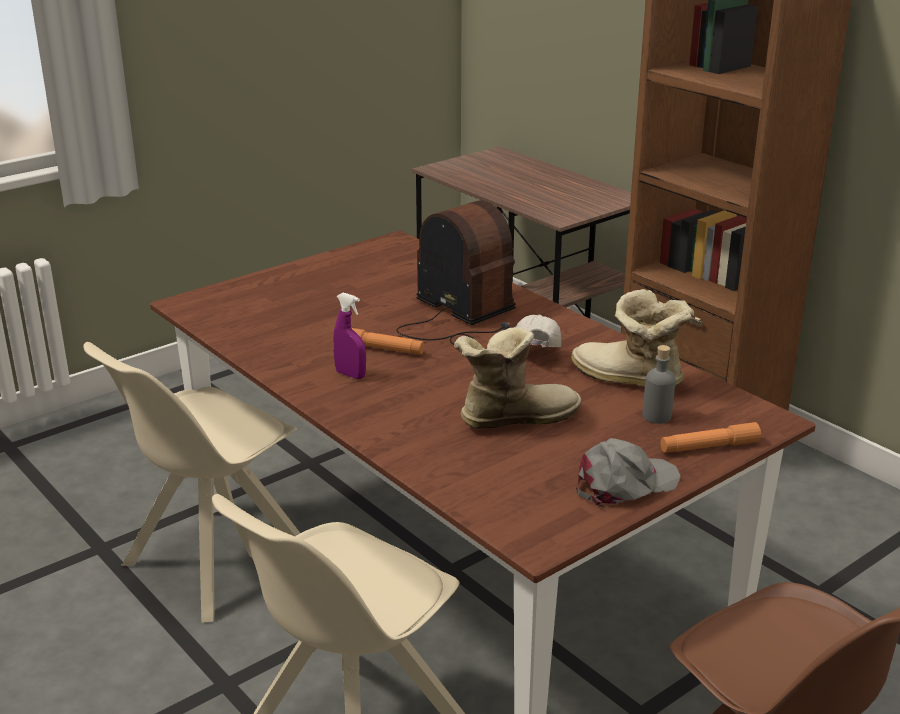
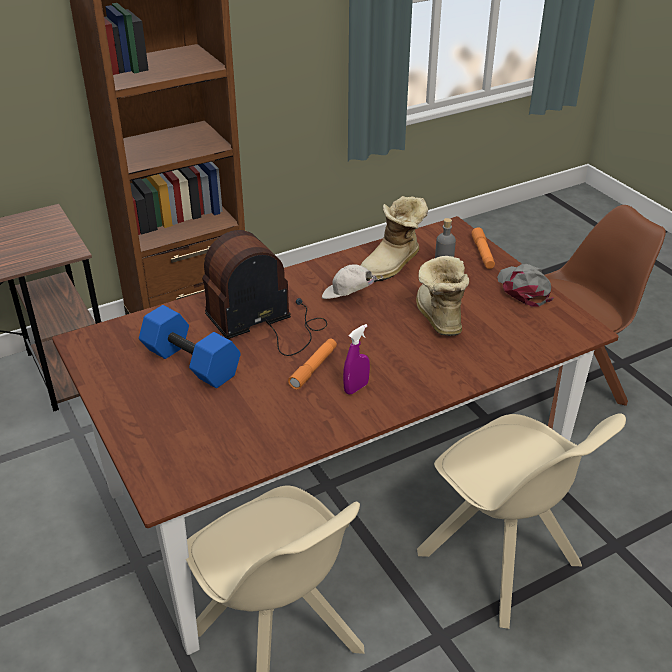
camera: 80 degrees left, 10 degrees up
none -> blue dumbbell [139,305,241,388]

